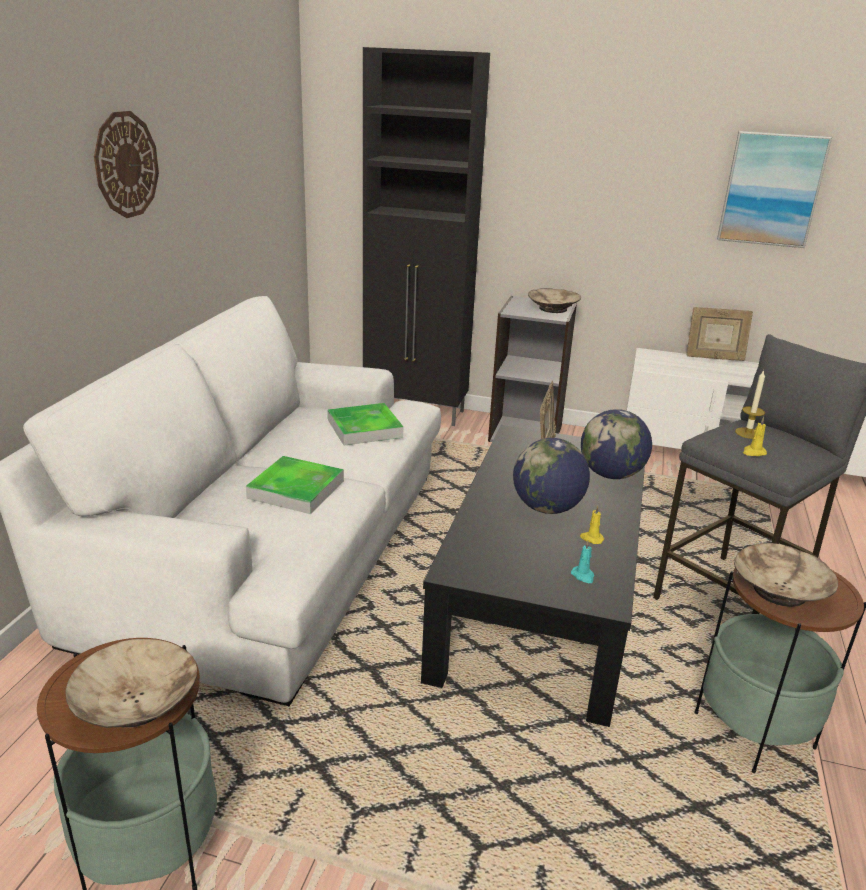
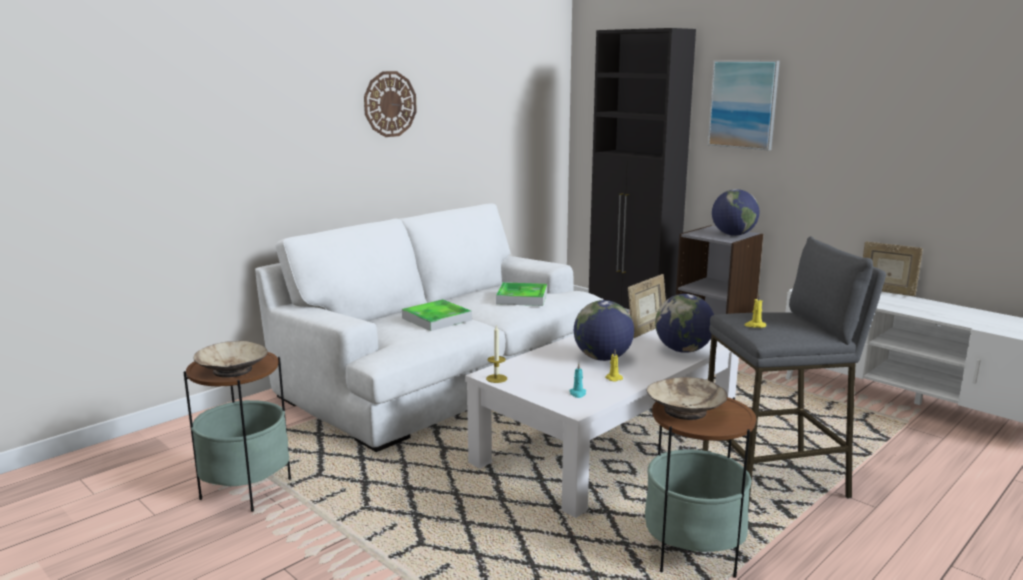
camera: 30 degrees right, 10 degrees down
black coffee table [421,425,645,727] -> white coffee table [465,329,739,518]
beige bowl [528,288,581,313] -> globe [712,189,759,236]
picture [717,131,832,248] -> picture moved to [708,61,780,150]
candle [735,370,765,439] -> candle moved to [486,324,507,383]

